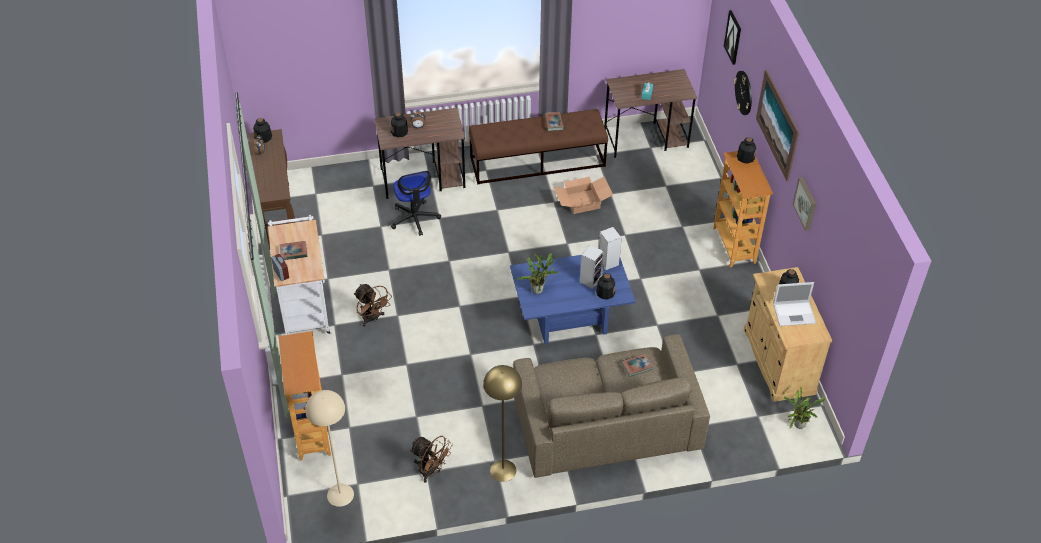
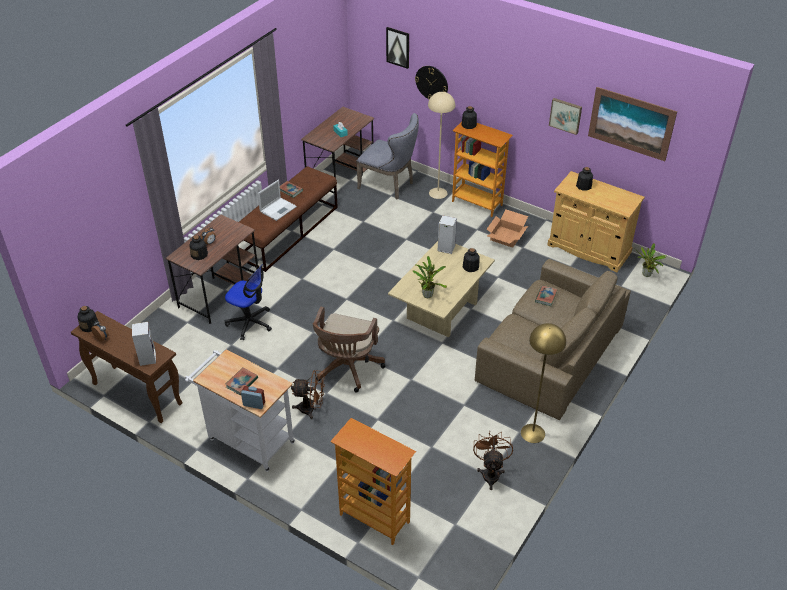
camera: 45 degrees left, 5 degrees down
beige floor lamp [305,390,354,507] -> beige floor lamp moved to [428,92,455,199]
brown fan [410,436,453,483] -> brown fan turned 75 degrees counterclockwise [473,431,513,490]
blue coffee table [510,255,636,344] -> beige coffee table [388,241,495,337]
cardboard box [553,177,613,214] -> cardboard box moved to [487,210,528,248]
speaker [580,245,604,289] -> speaker moved to [132,322,156,366]
picture [756,70,799,181] -> picture moved to [588,87,677,161]
laptop [773,282,816,326] -> laptop moved to [258,180,297,221]
none -> brown office chair [313,306,385,392]
none -> grey chair [356,113,419,200]

